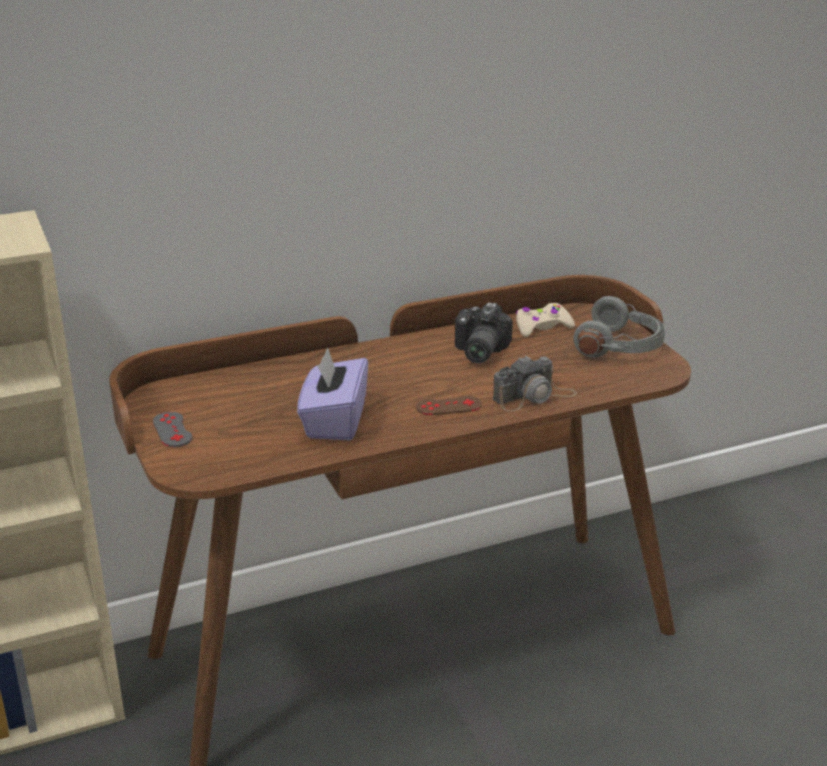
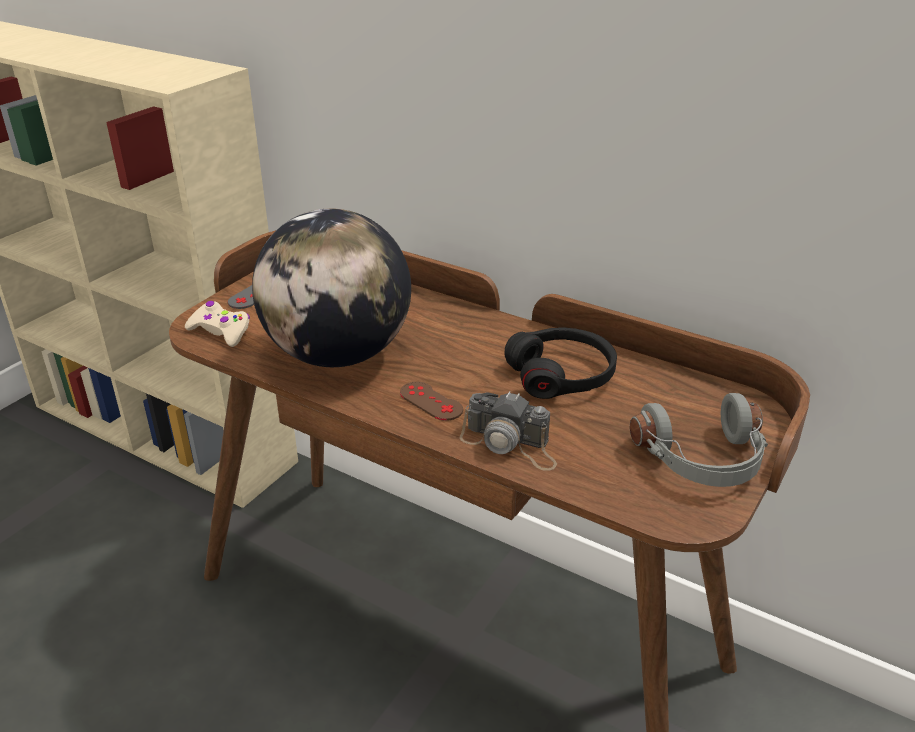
camera: 55 degrees right, 5 degrees up
purple tissue box [297,347,368,441] -> globe [252,208,411,367]
camera [455,302,513,364] -> black headphones [505,327,617,399]
beige game controller [516,303,575,337] -> beige game controller moved to [185,301,250,347]

